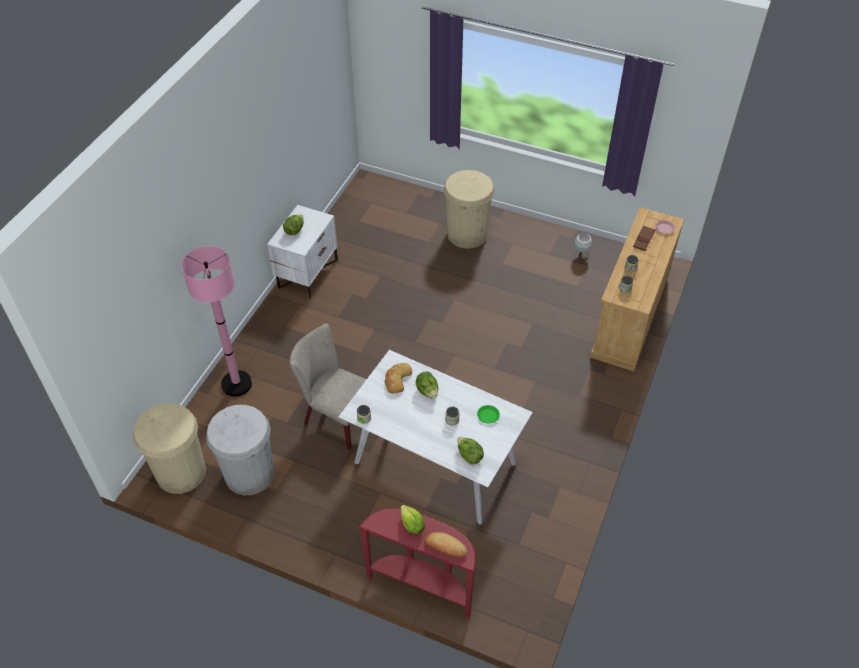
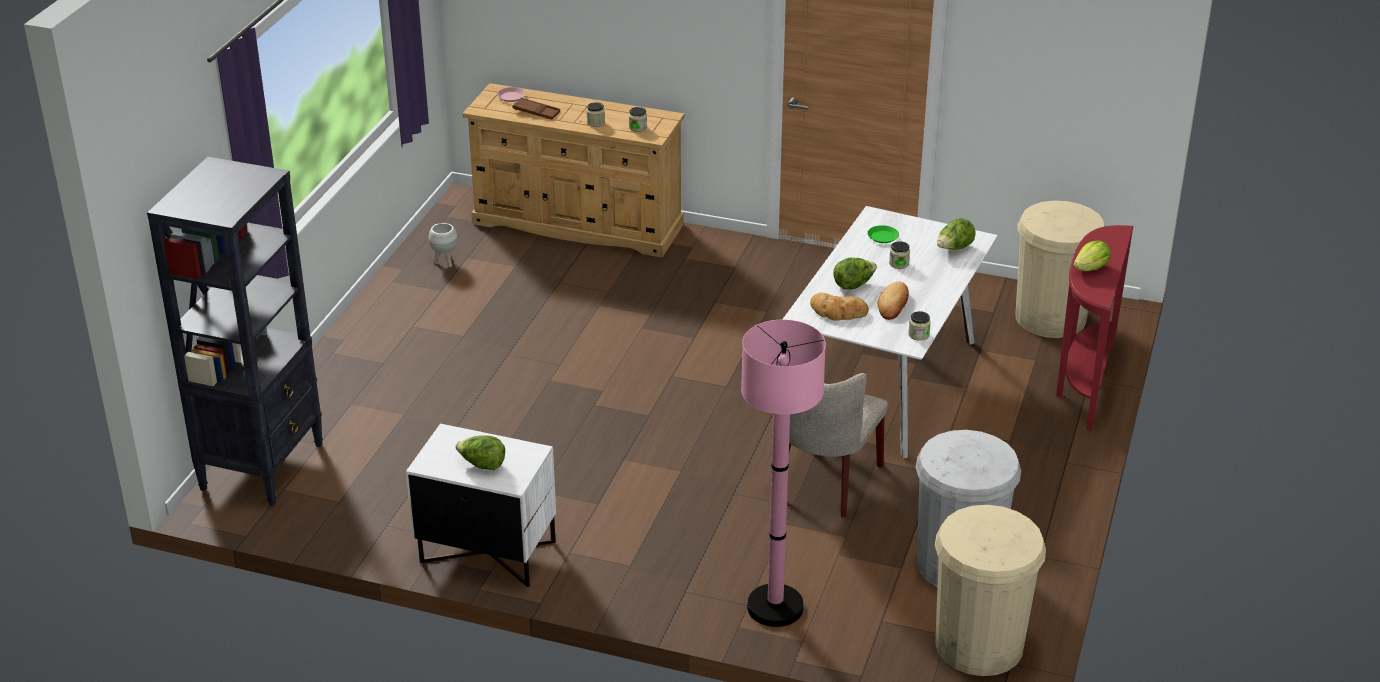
camera: 95 degrees left, 15 degrees down
bread [425,532,467,557] -> bread moved to [878,281,909,320]
beige trash can [444,170,495,249] -> beige trash can moved to [1016,200,1105,338]
none -> black bookcase [147,157,323,507]

